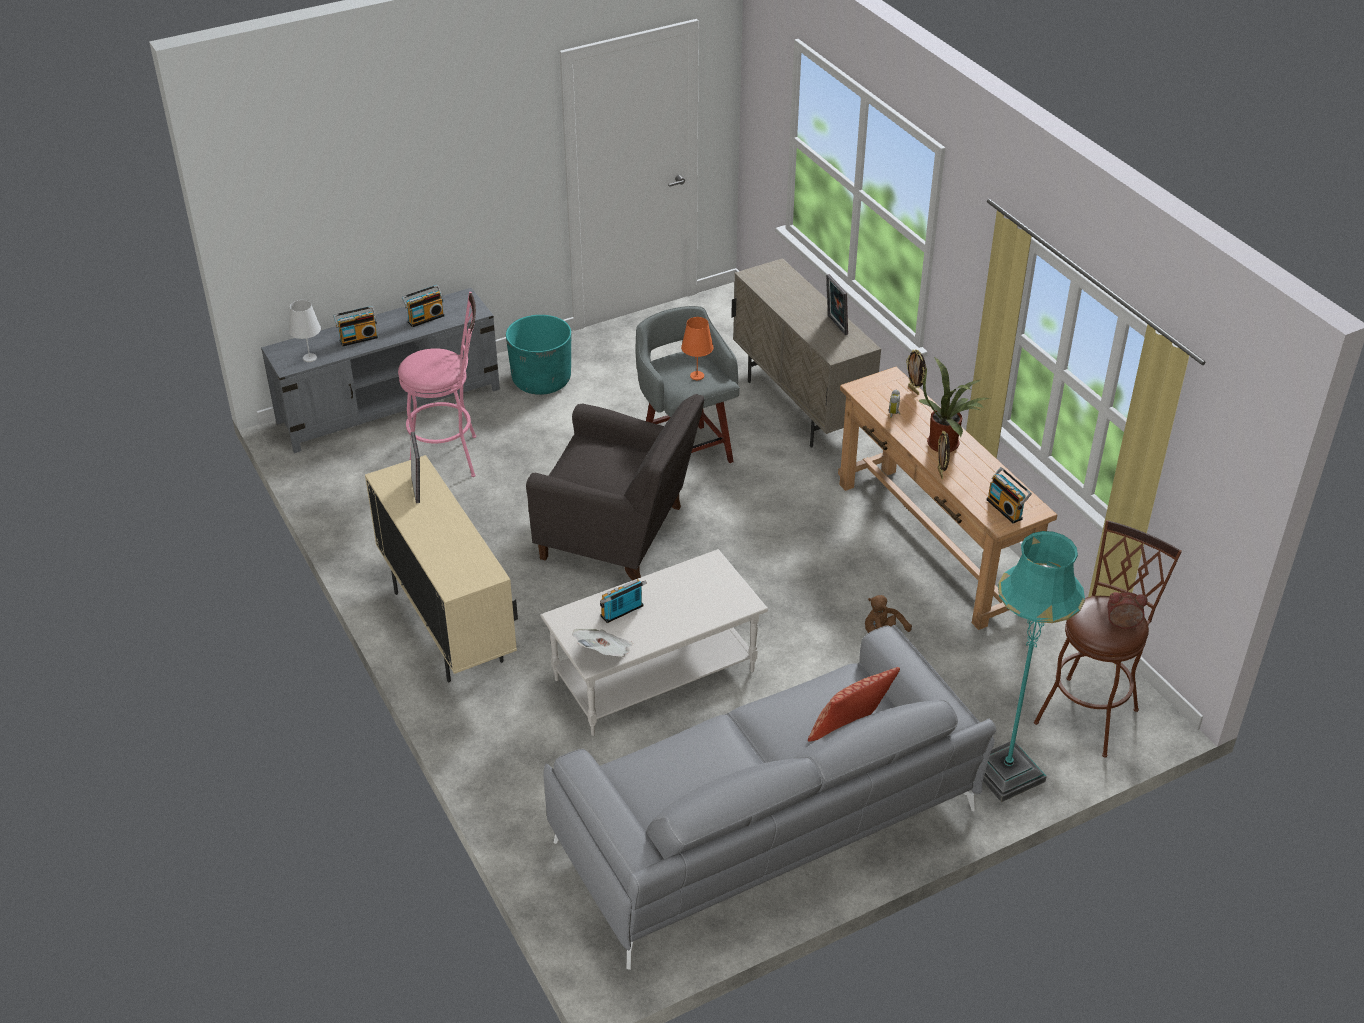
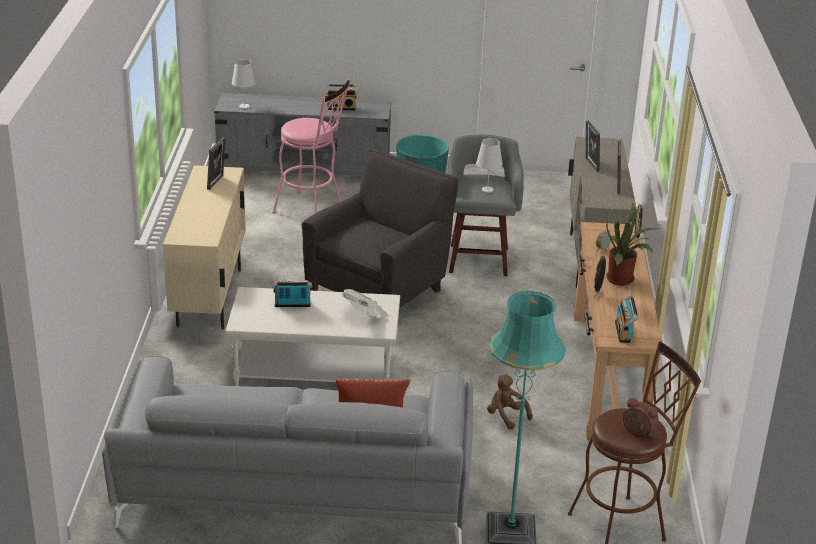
camera: 30 degrees right, 10 degrees down
radio [333,306,378,346] -> none
grey armchair [526,394,704,580] -> grey armchair turned 105 degrees counterclockwise [302,149,458,308]
newspaper [572,629,633,657] -> newspaper moved to [341,289,390,318]
orange table lamp [681,317,714,380] -> white table lamp [476,138,503,193]
none -> picture frame [586,120,600,172]

